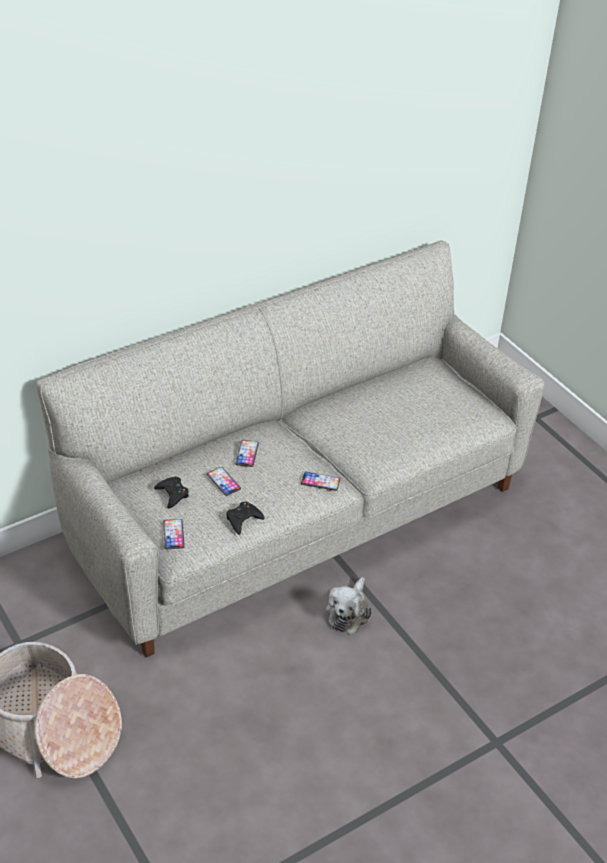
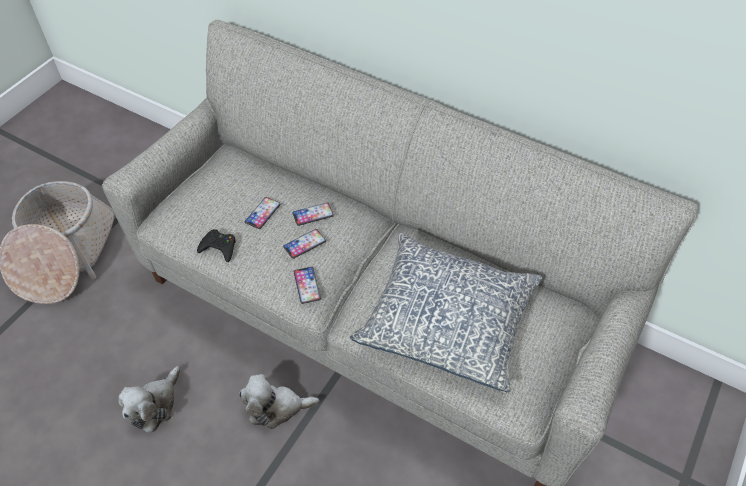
camera: 65 degrees right, 10 degrees up
black game controller [154,476,189,509] -> none
phone [163,519,185,549] -> phone moved to [283,229,326,259]
none -> plush toy [118,366,180,433]
none -> pillow [350,233,542,393]

